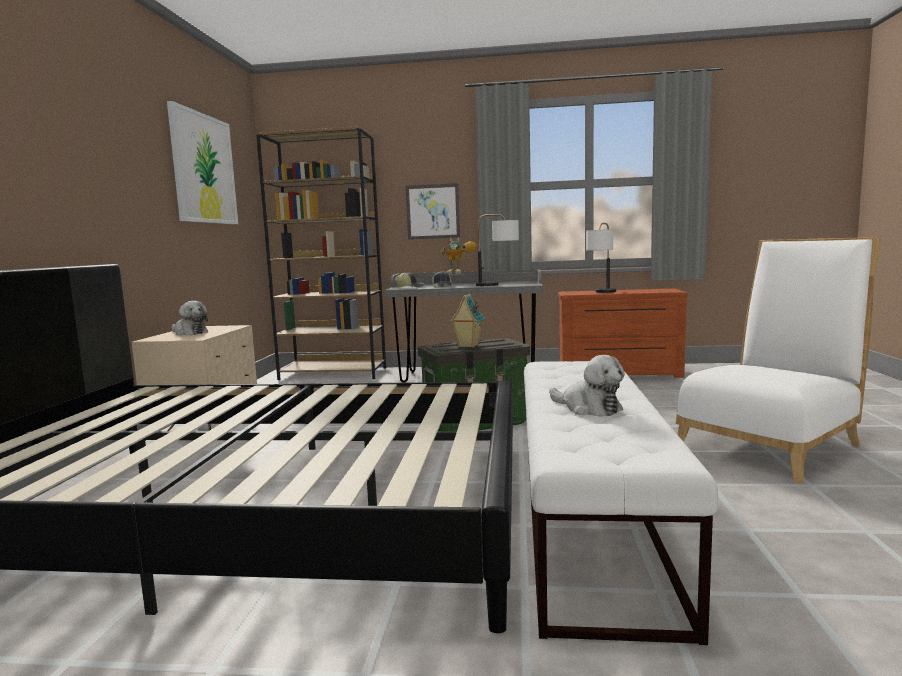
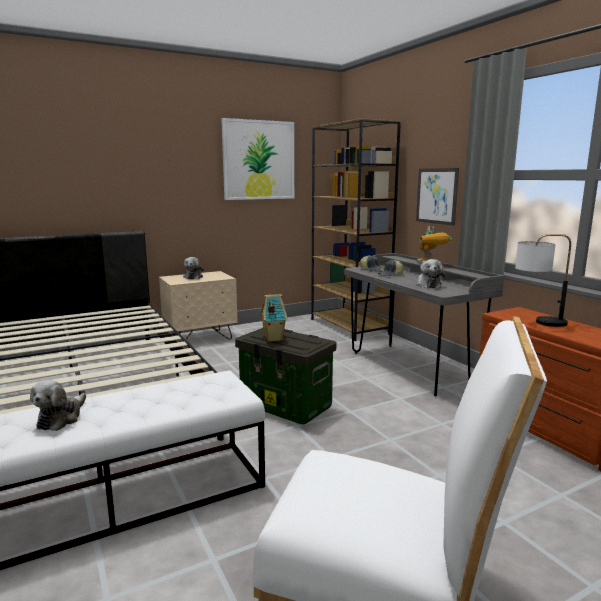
camera: 55 degrees right, 5 degrees up
table lamp [476,214,519,286] -> plush toy [416,259,445,288]

